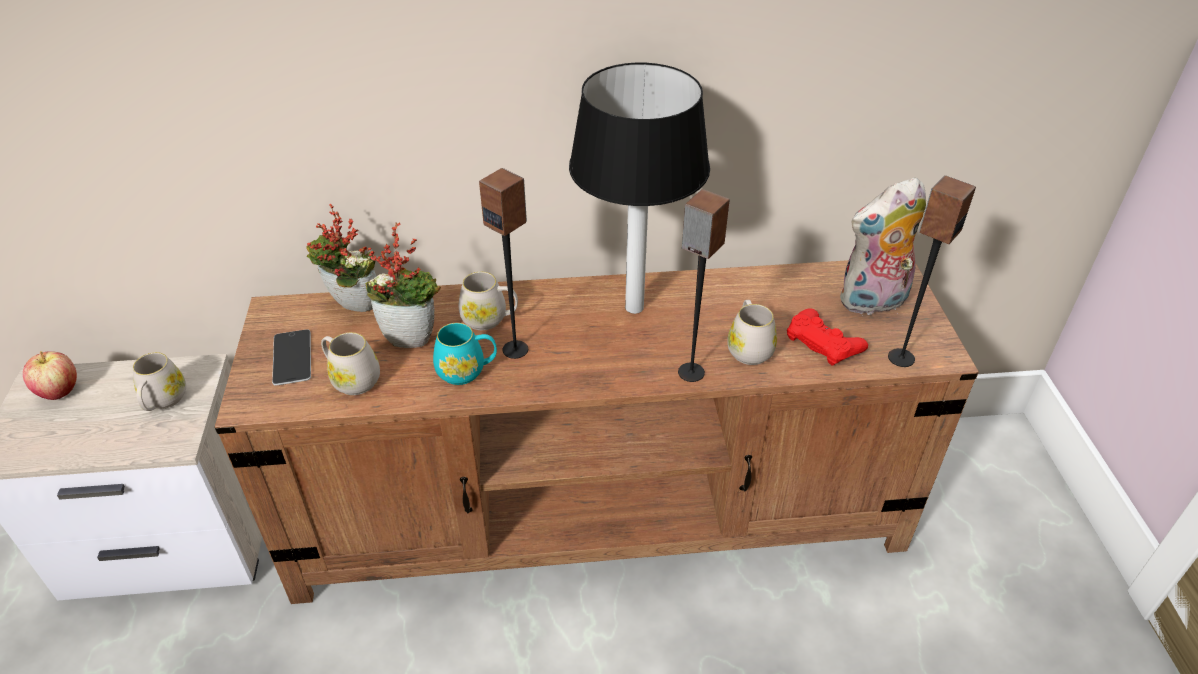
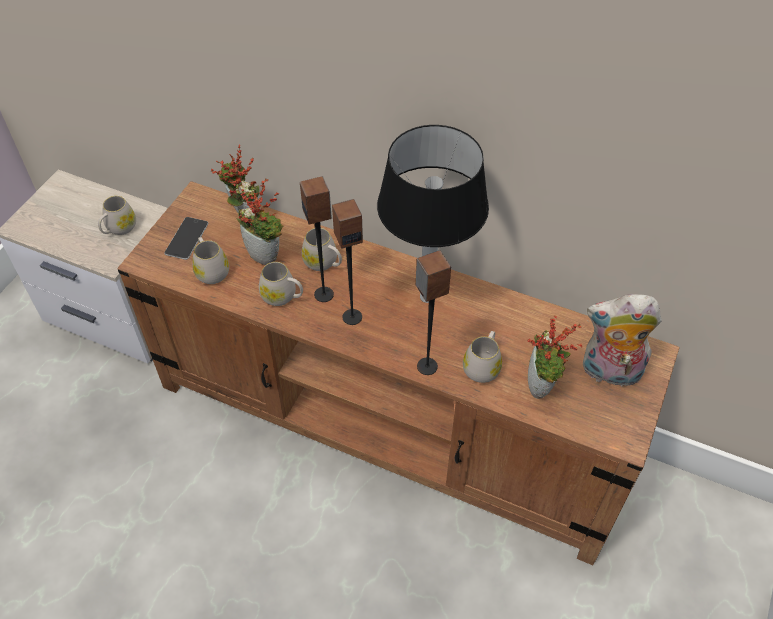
camera: 30 degrees right, 10 degrees up
apple [23,351,77,400] -> none
turquoise mug [433,323,497,385] -> white mug [259,262,303,306]
red game controller [787,308,868,366] -> potted plant [528,316,583,399]
speaker [888,175,976,367] -> speaker moved to [332,199,363,325]

